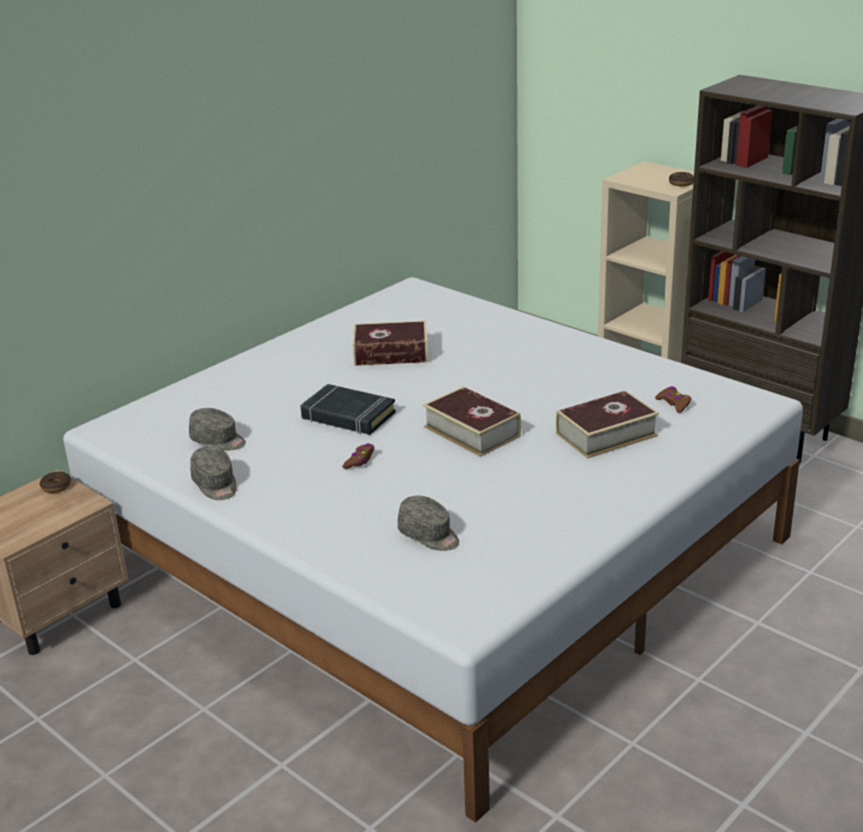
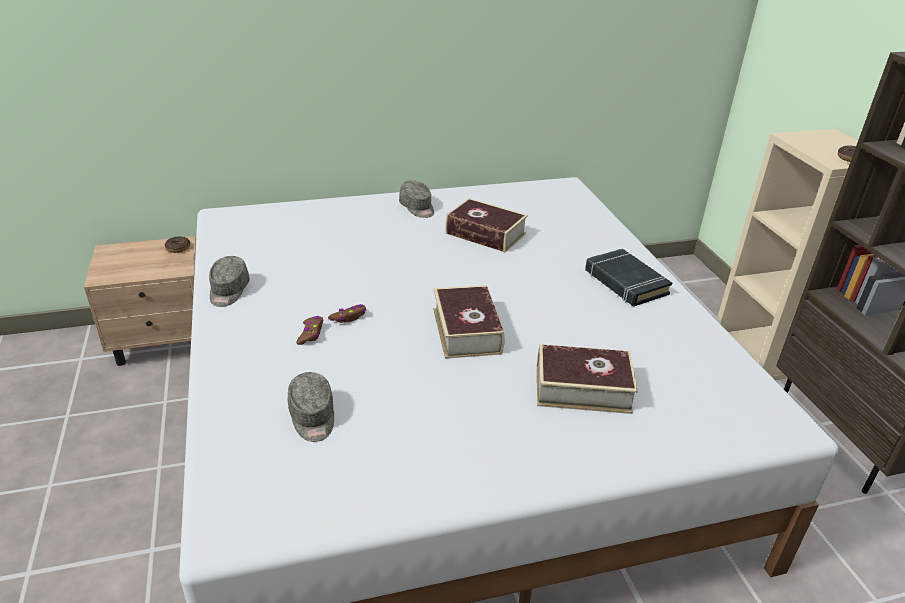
camera: 30 degrees right, 5 degrees up
grey cap [189,408,246,450] -> grey cap moved to [399,180,434,218]
black book [300,384,396,435] -> black book moved to [585,248,672,306]
brown game controller [655,386,692,413] -> brown game controller moved to [296,316,323,345]

